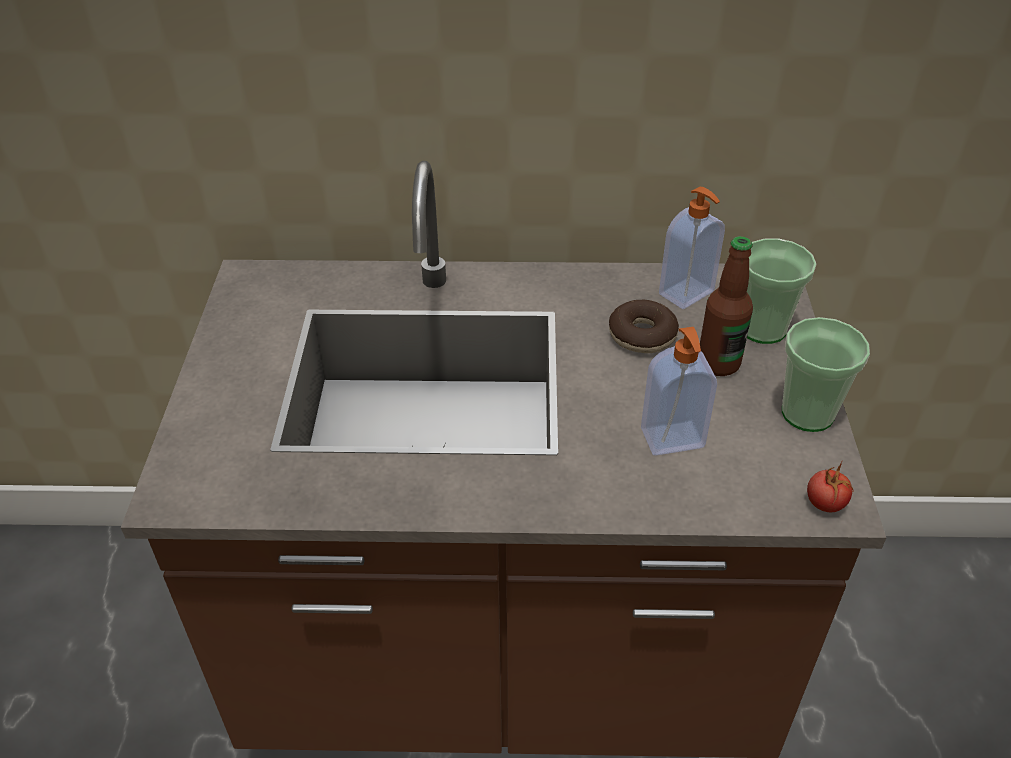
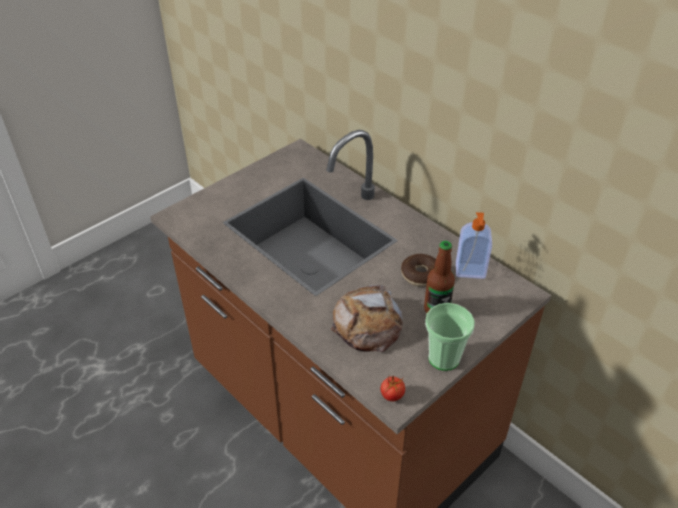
camera: 45 degrees right, 0 degrees up
soap dispenser [641,327,717,456] -> bread [331,285,403,352]
cup [747,238,816,344] -> none

